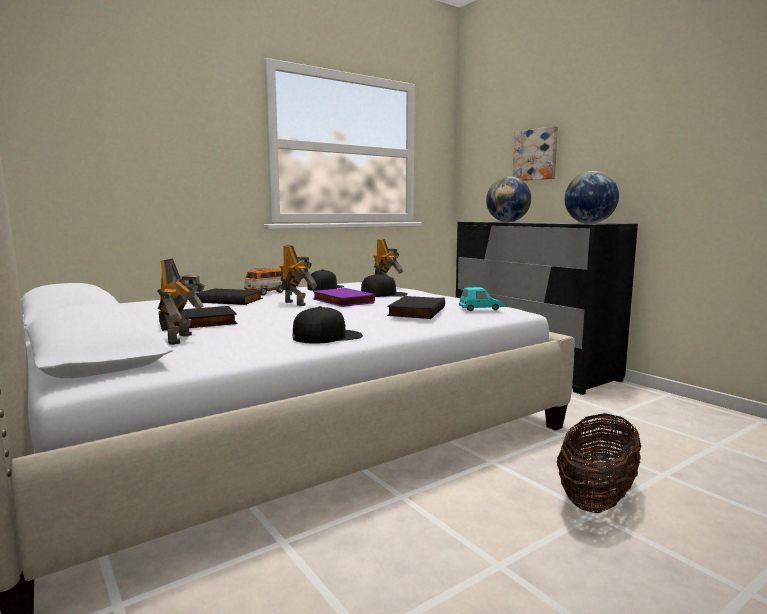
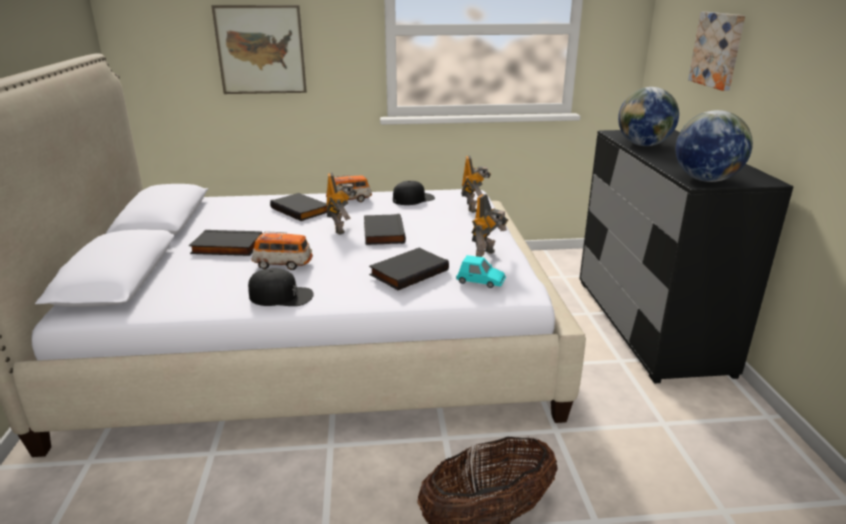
camera: 30 degrees right, 15 degrees up
toy robot [157,258,205,345] -> toy robot moved to [471,194,508,257]
purple book [312,288,375,307] -> black book [364,214,406,245]
black cap [361,274,408,297] -> none
none -> picture [211,5,307,94]
none -> toy car [251,231,313,270]

